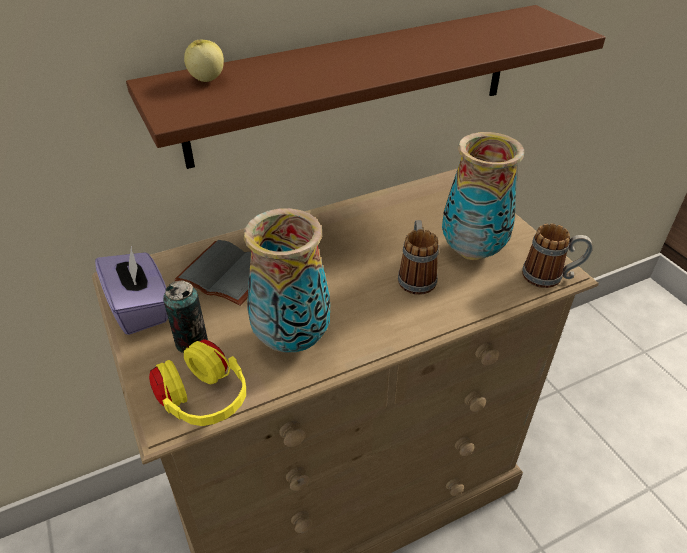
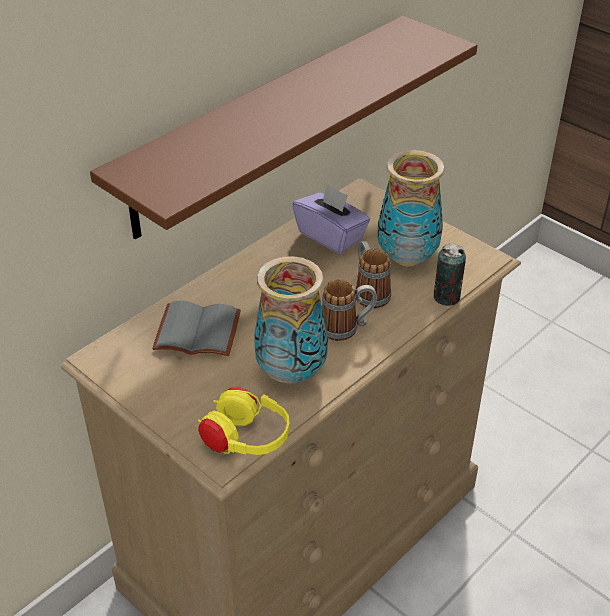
camera: 20 degrees left, 0 degrees up
purple tissue box [95,245,168,335] -> purple tissue box moved to [292,183,370,254]
can [163,280,208,353] -> can moved to [434,244,466,306]
apple [184,40,224,82] -> none
mug [522,223,593,288] -> mug moved to [322,279,377,341]

